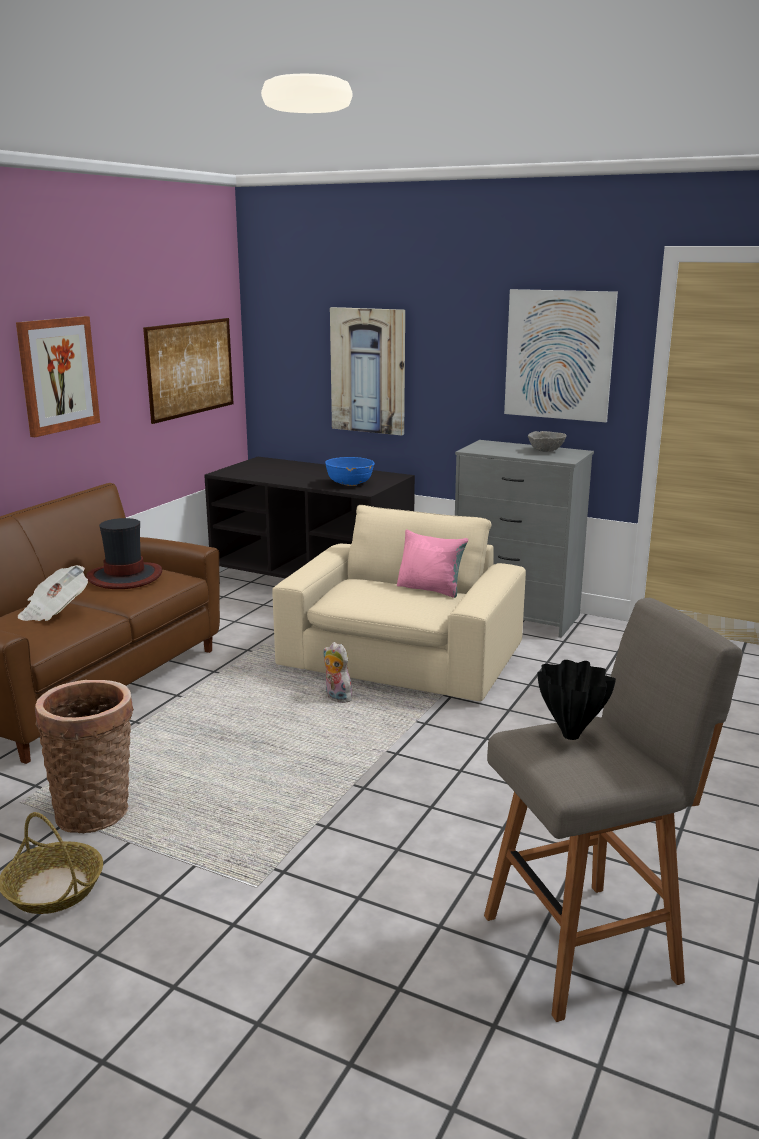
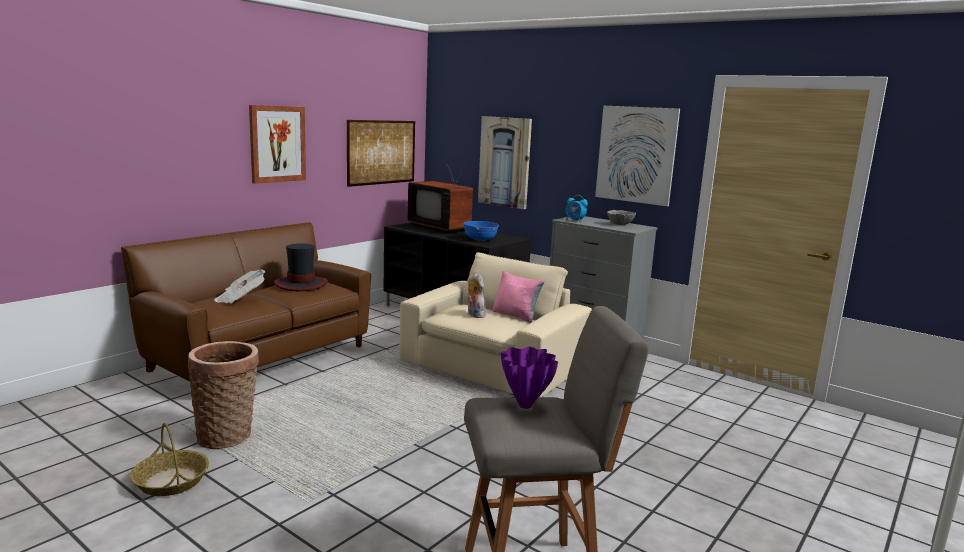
camera: 10 degrees right, 5 degrees down
plush toy [323,642,352,703] -> plush toy moved to [468,273,486,318]
black vase [537,660,616,740] -> purple vase [501,347,558,409]
none -> television [408,162,473,233]
none -> alarm clock [566,195,588,222]

